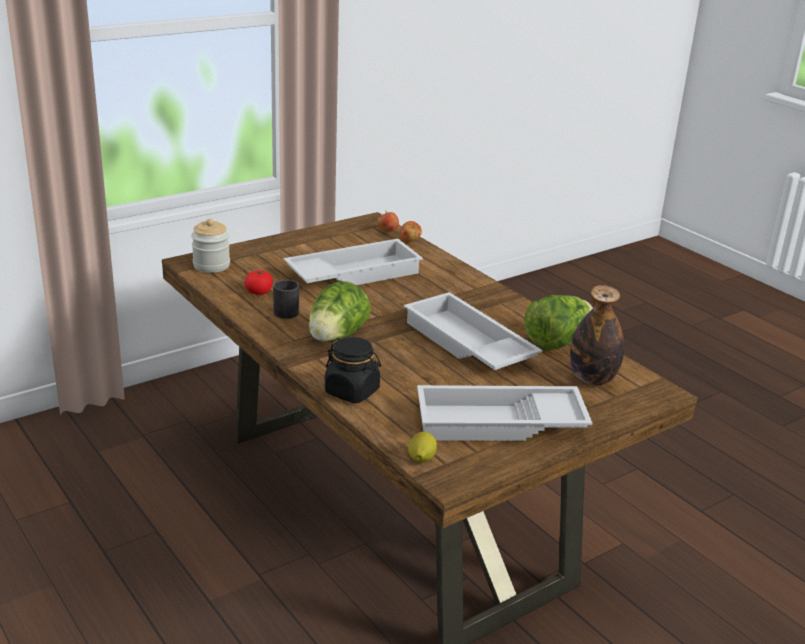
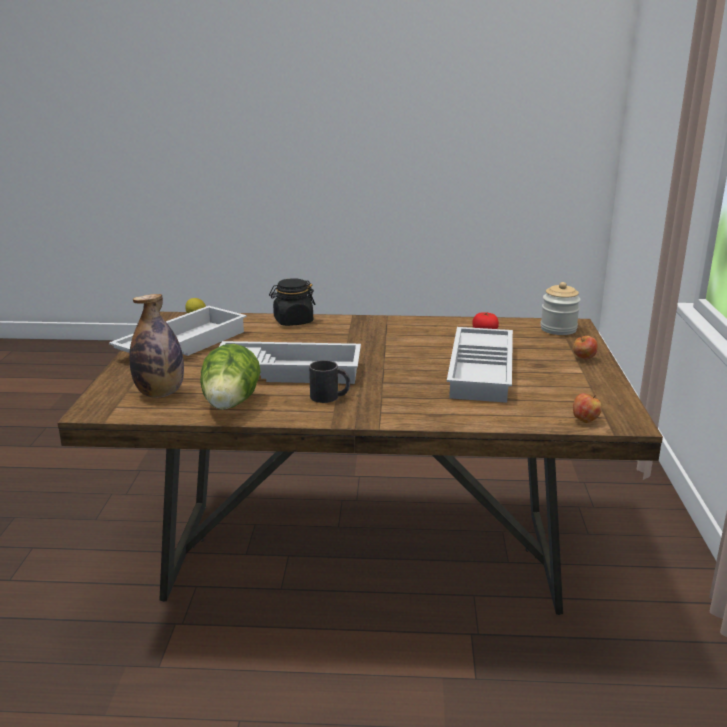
camera: 130 degrees right, 5 degrees down
black mug [273,280,299,319] -> black mug moved to [309,360,350,403]
lettuce [309,281,371,341] -> none
apple [400,221,422,242] -> apple moved to [573,336,598,359]

